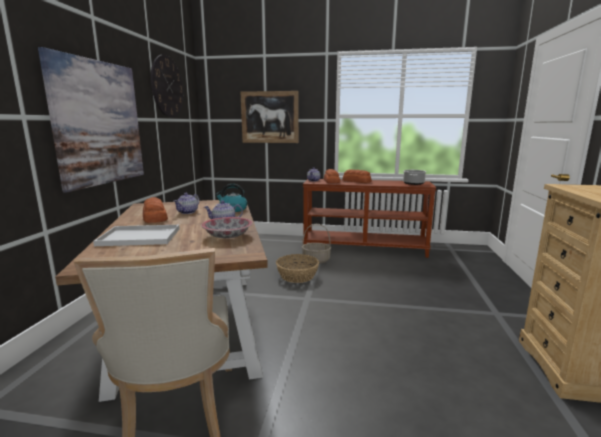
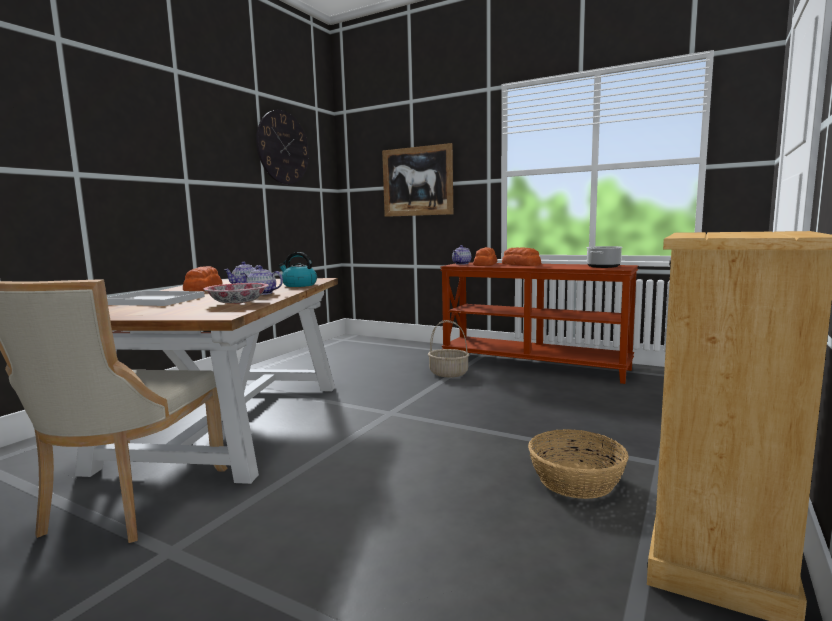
camera: 20 degrees right, 5 degrees down
picture [38,47,144,193] -> none
basket [276,254,319,283] -> basket moved to [528,429,629,499]

